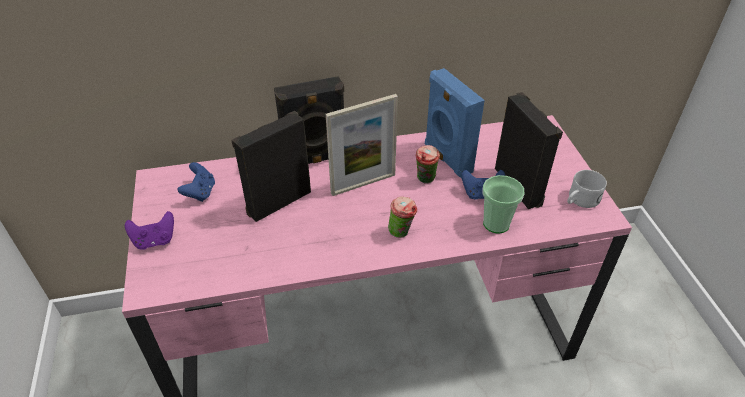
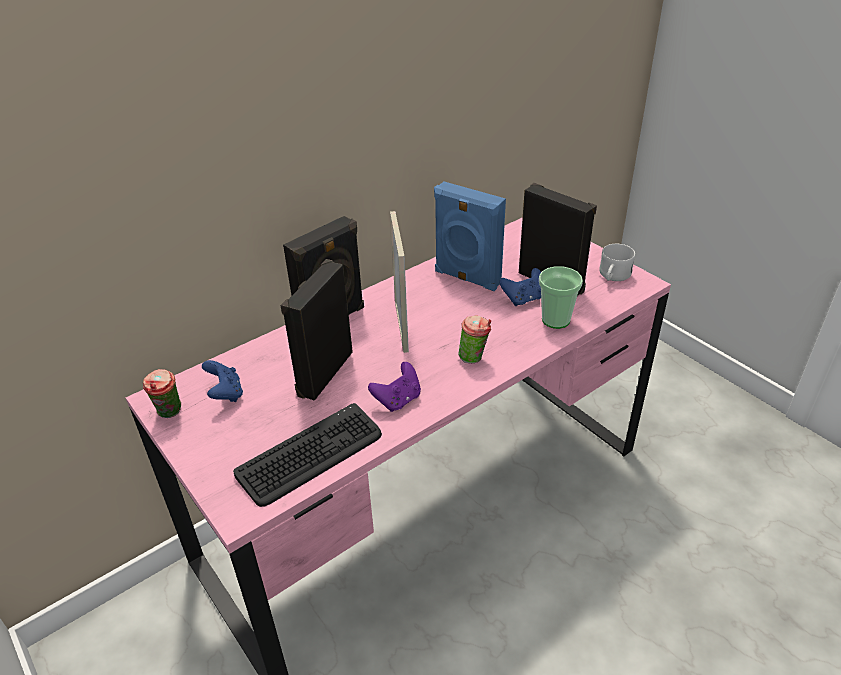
camera: 25 degrees left, 5 degrees down
purple game controller [125,211,174,250] -> purple game controller moved to [368,362,421,412]
picture frame [326,94,398,196] -> picture frame turned 45 degrees counterclockwise [390,211,409,353]
cup [415,145,440,183] -> cup moved to [143,369,181,418]
none -> keyboard [233,403,382,507]

